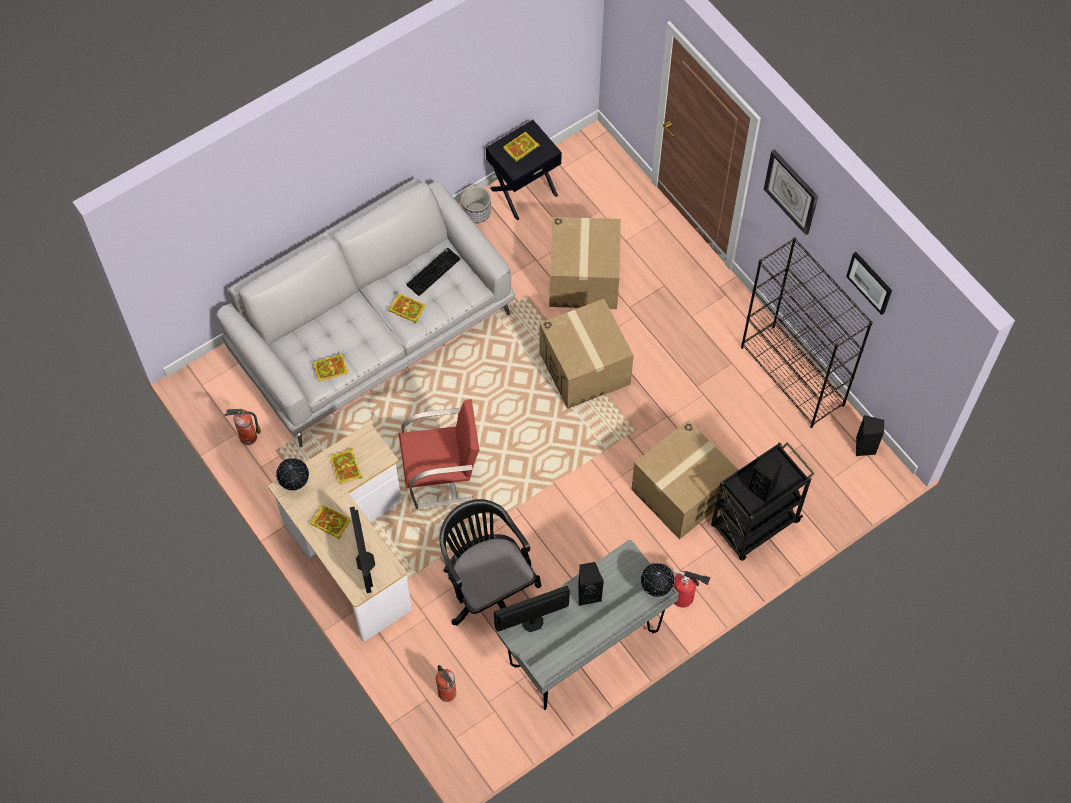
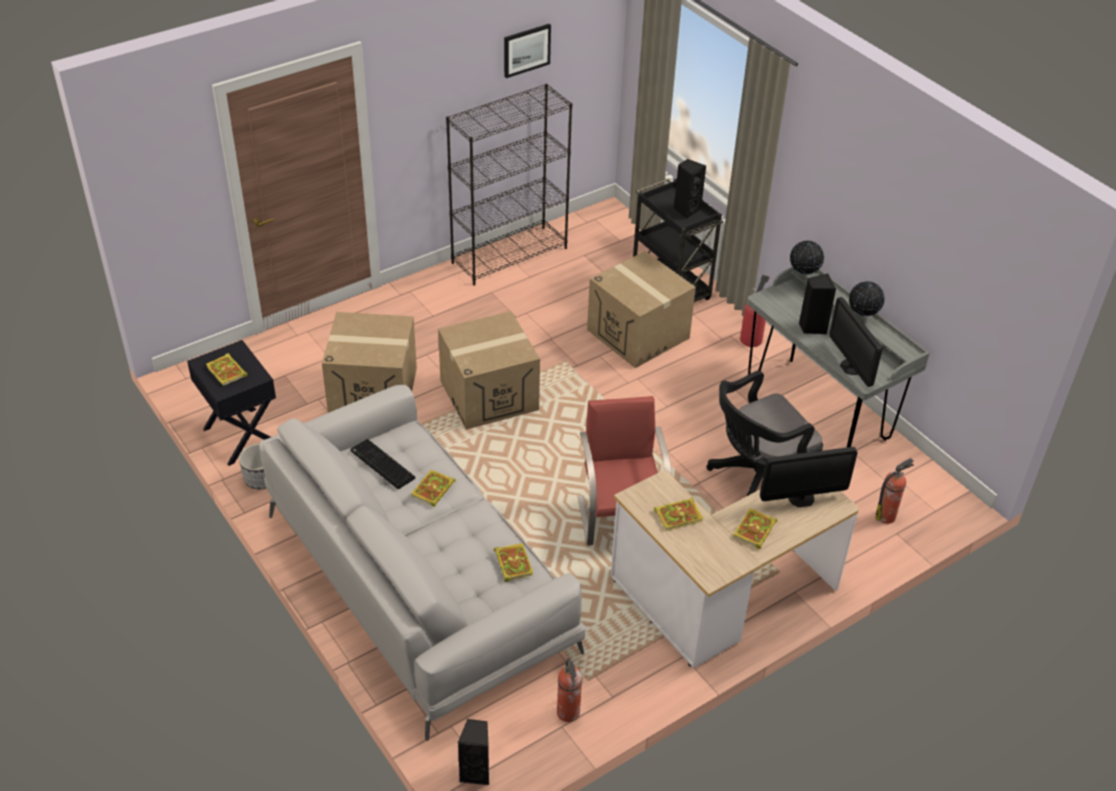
camera: 90 degrees left, 20 degrees down
globe [276,458,309,490] -> globe moved to [849,281,885,316]
wall clock [764,149,818,235] -> none
black speaker [856,415,884,456] -> black speaker moved to [458,719,489,785]

